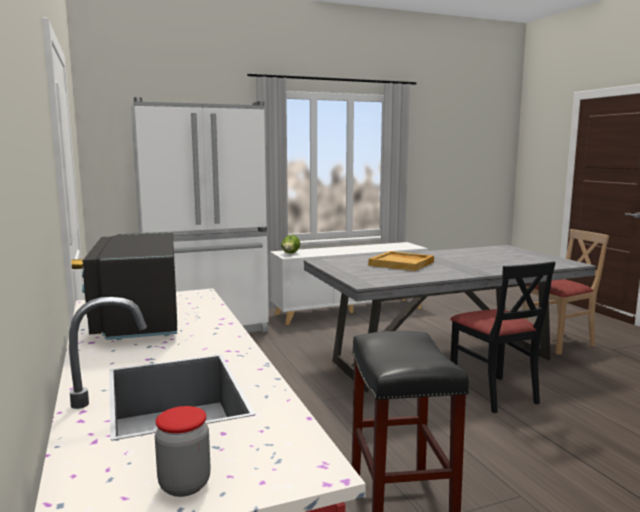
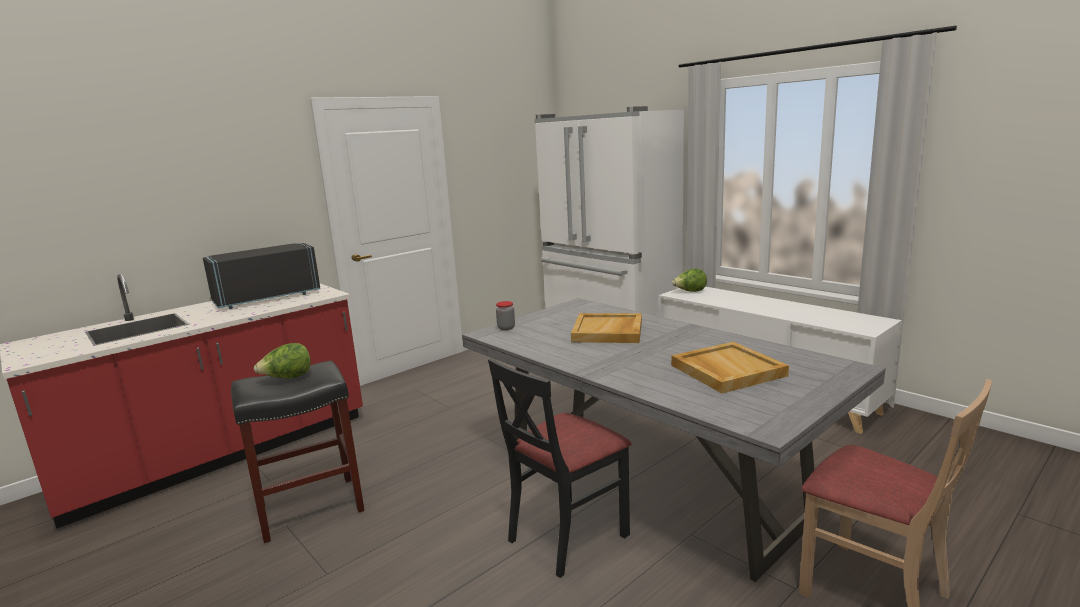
camera: 70 degrees right, 5 degrees up
jar [155,406,211,497] -> jar moved to [496,301,515,330]
none -> lettuce [254,343,311,379]
none -> beige tray [671,342,789,393]

